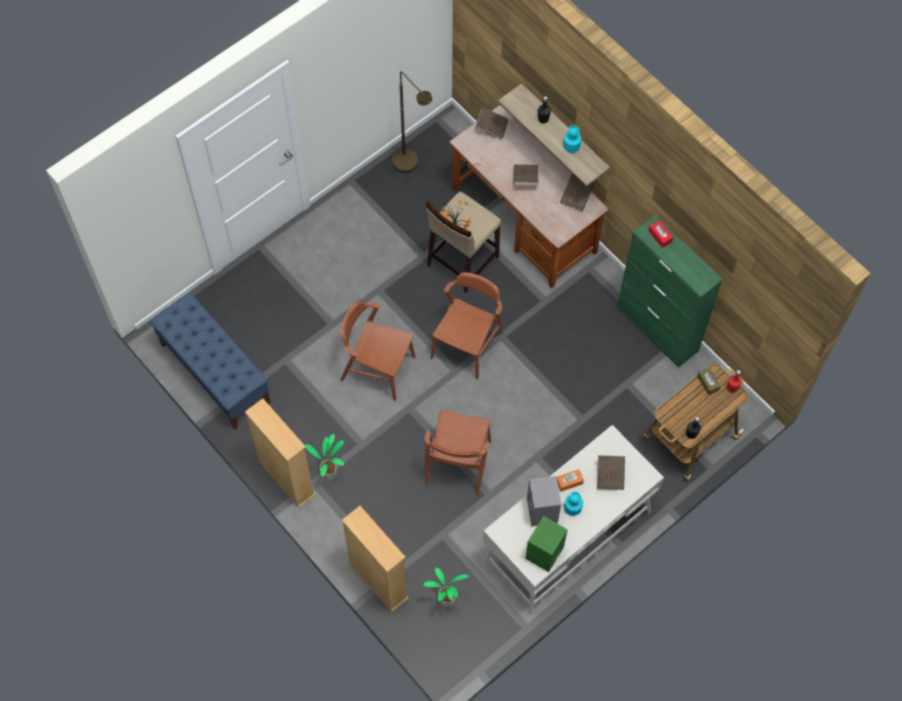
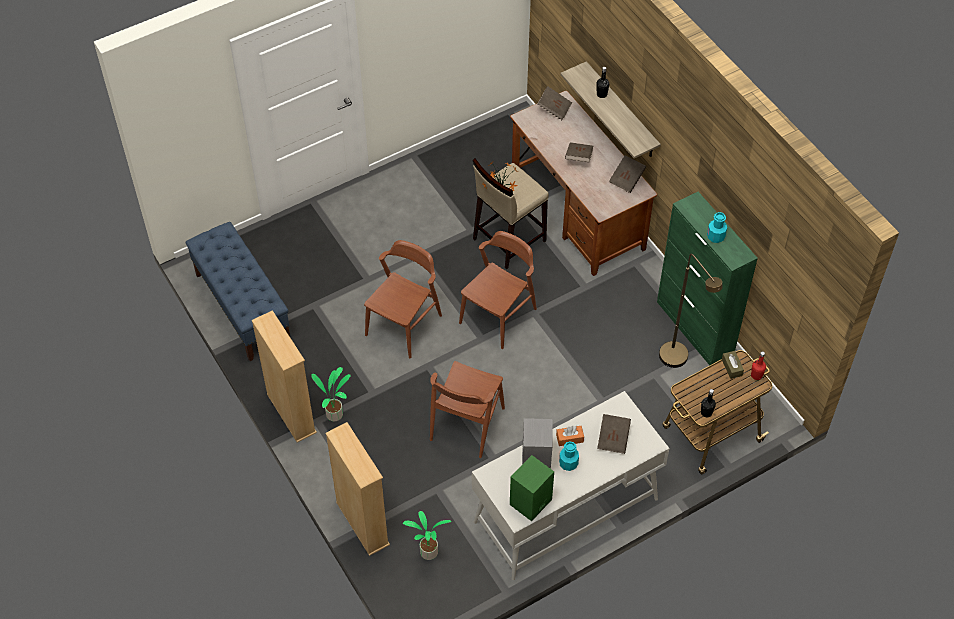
camera: 10 degrees right, 10 degrees down
brown chair [341,301,415,401] -> brown chair turned 90 degrees clockwise [364,240,442,358]
brown floor lamp [392,72,432,173] -> brown floor lamp moved to [659,253,723,368]
turquoise bottle [563,126,581,153] -> turquoise bottle moved to [707,212,727,243]
red tissue box [649,220,673,248] -> none

